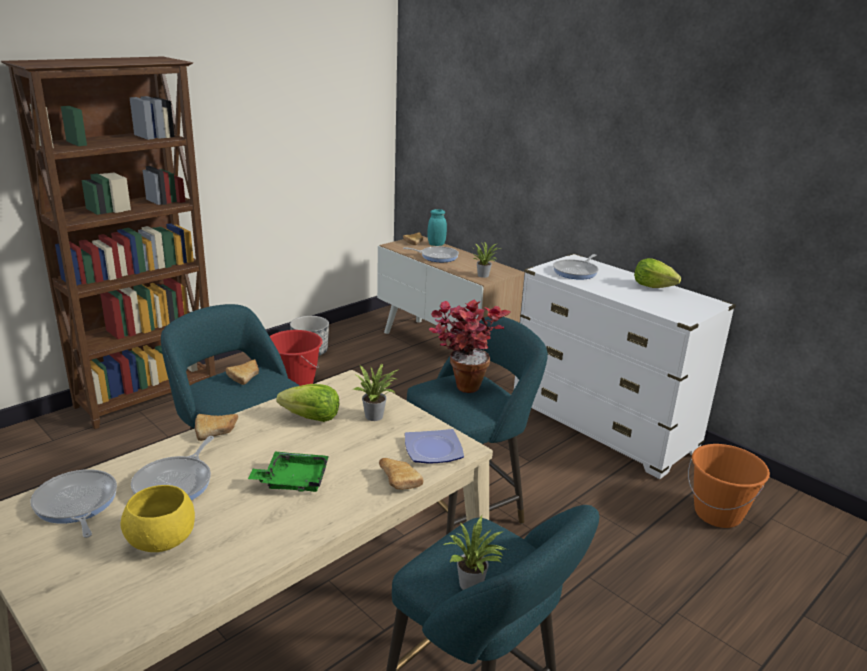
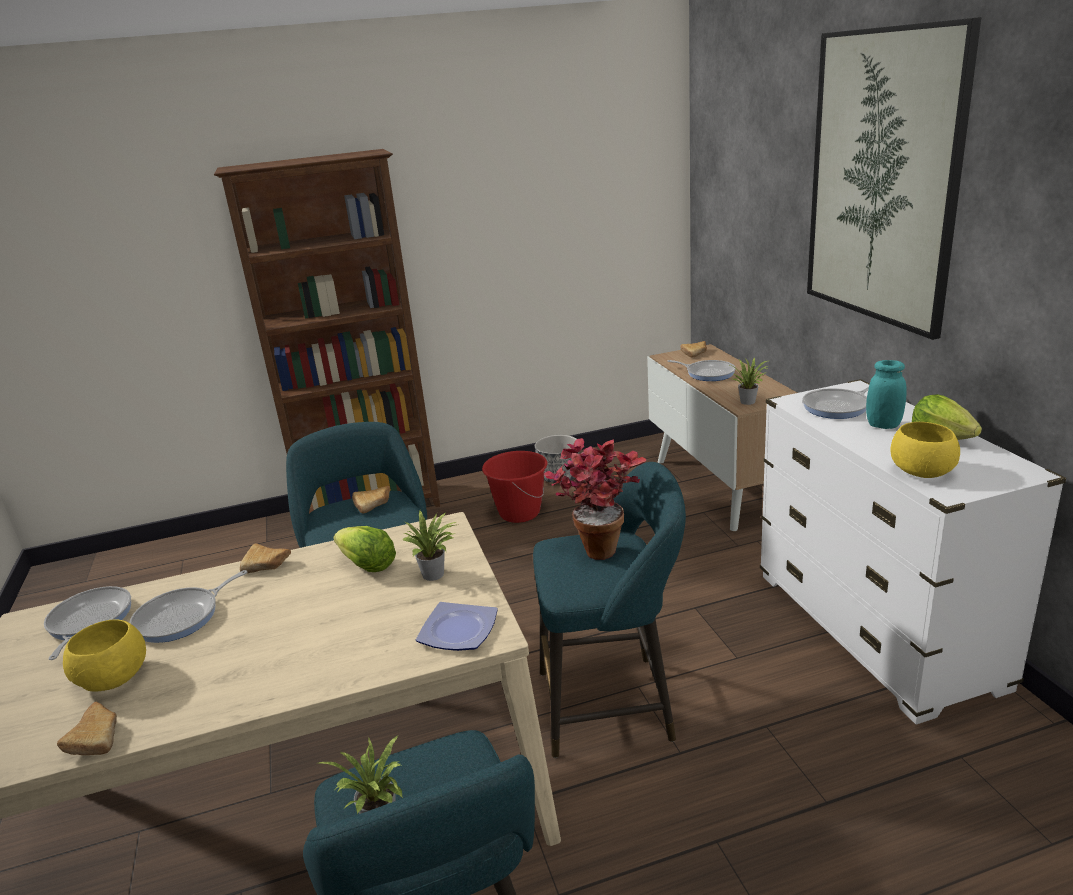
camera: 30 degrees right, 0 degrees up
green tray [248,452,329,492] -> none
bread [379,458,423,490] -> bread moved to [57,701,117,755]
turquoise jar [427,209,447,246] -> turquoise jar moved to [866,360,907,429]
orange bucket [688,444,770,528] -> none
none -> picture [807,17,981,340]
none -> yellow bowl [890,422,960,478]

